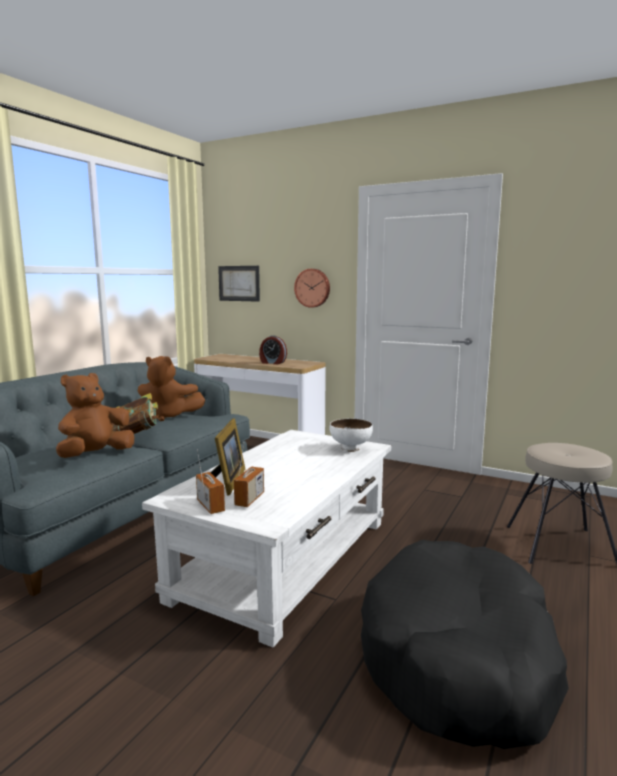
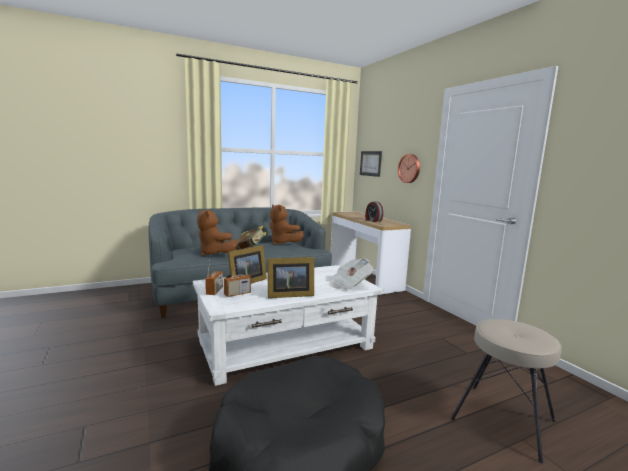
camera: 35 degrees right, 0 degrees up
brown plush toy [56,373,134,458] -> brown plush toy turned 120 degrees counterclockwise [197,210,237,257]
white bowl [330,419,373,452] -> newspaper [329,258,373,290]
none -> picture frame [267,257,314,298]

